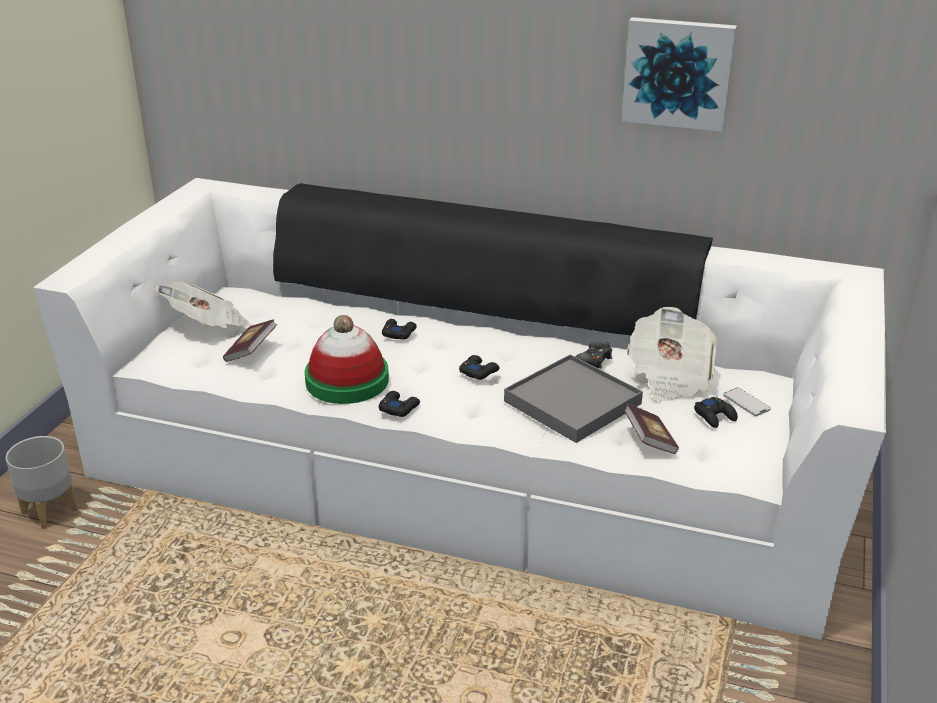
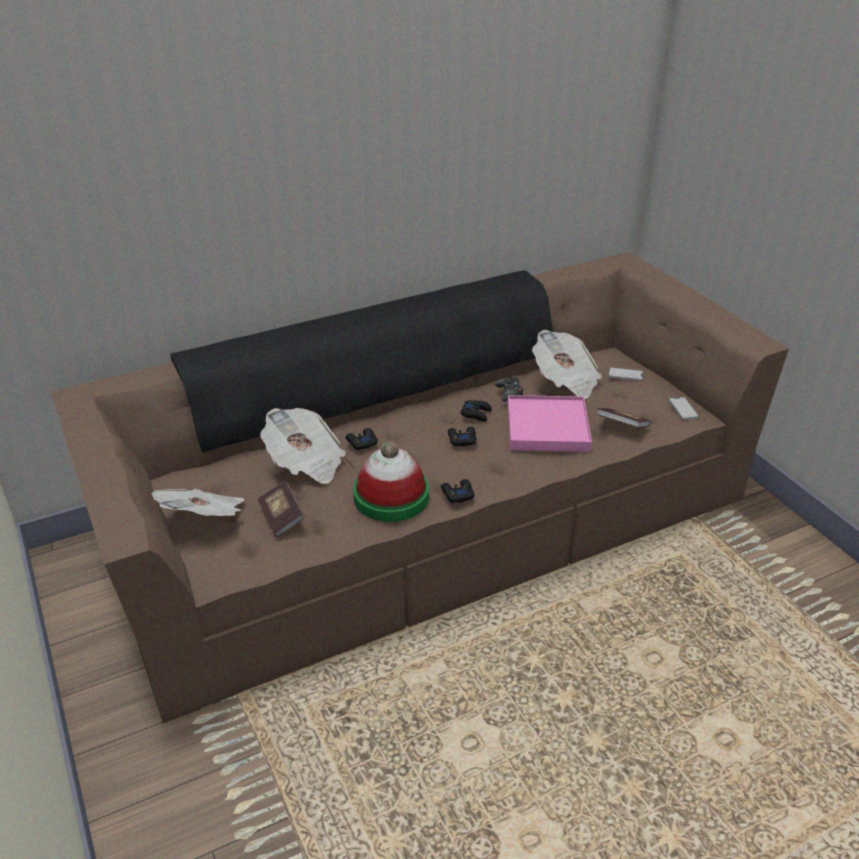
camera: 45 degrees left, 5 degrees up
grey planter [6,436,78,529] -> none
white sofa [33,178,886,640] -> brown sofa [51,252,789,723]
grey tray [504,354,643,443] -> pink tray [507,395,592,452]
picture [622,17,737,132] -> none
black game controller [694,397,738,428] -> black game controller moved to [461,400,492,422]
none -> newspaper [260,408,346,484]
none -> phone [669,397,699,420]

